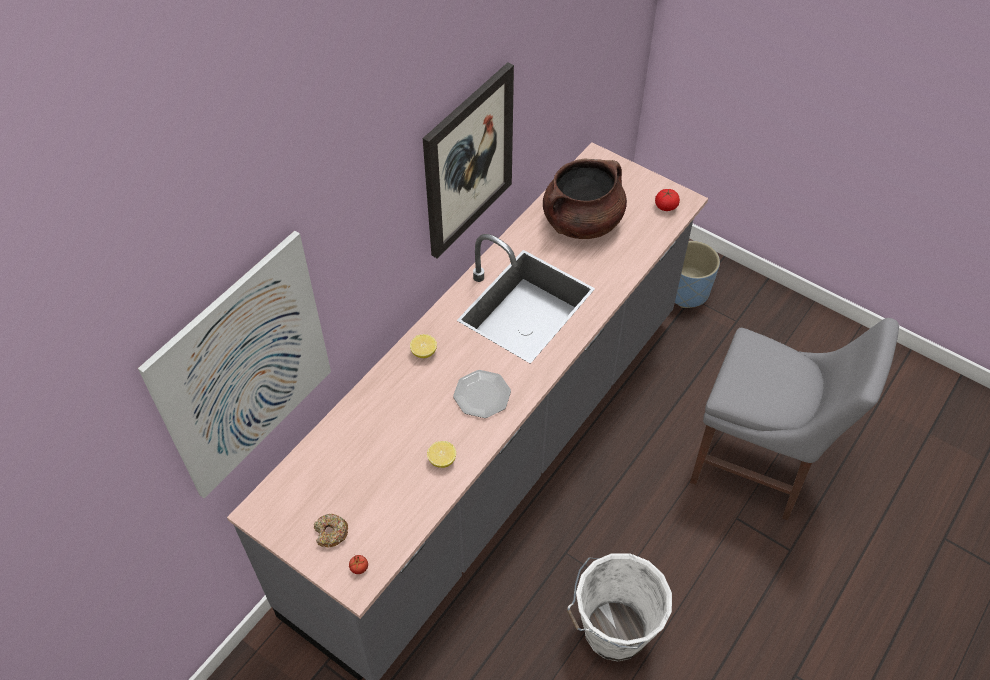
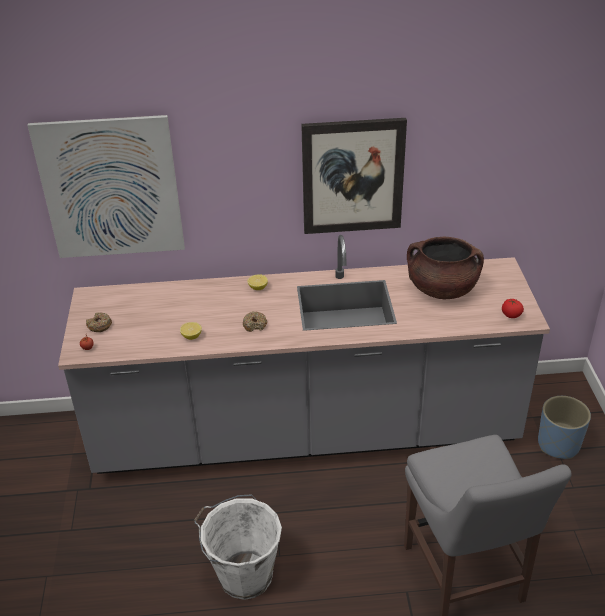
camera: 50 degrees right, 15 degrees down
plate [453,370,511,418] -> donut [243,311,267,332]

